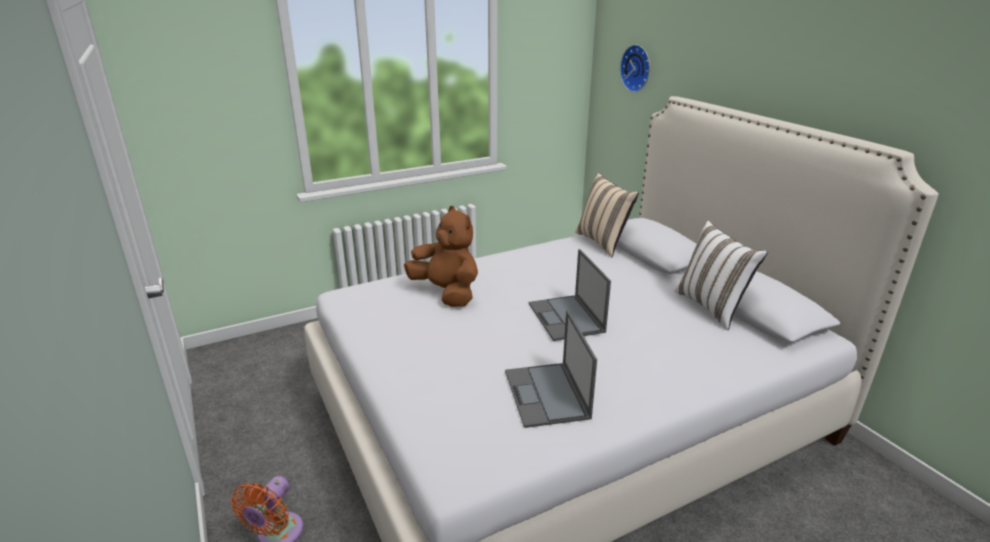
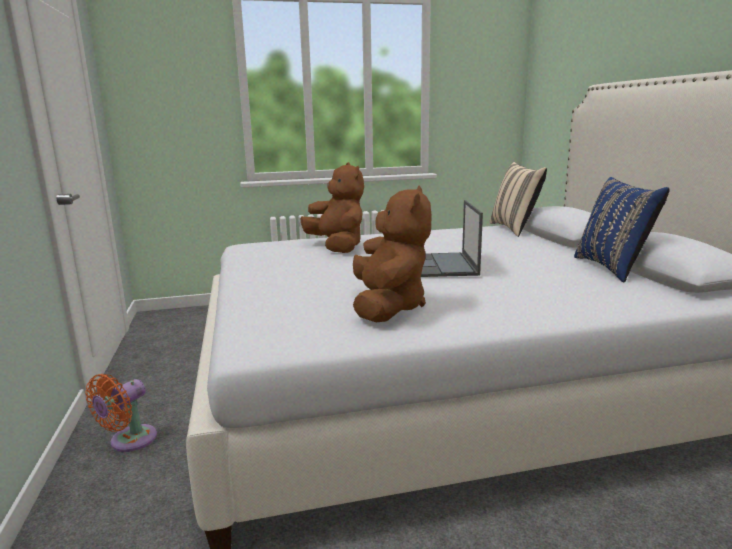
camera: 15 degrees right, 10 degrees down
laptop [505,310,597,428] -> brown plush toy [353,185,432,323]
wall clock [620,45,650,92] -> none
white pillow [674,221,768,330] -> blue pillow [574,177,670,283]

